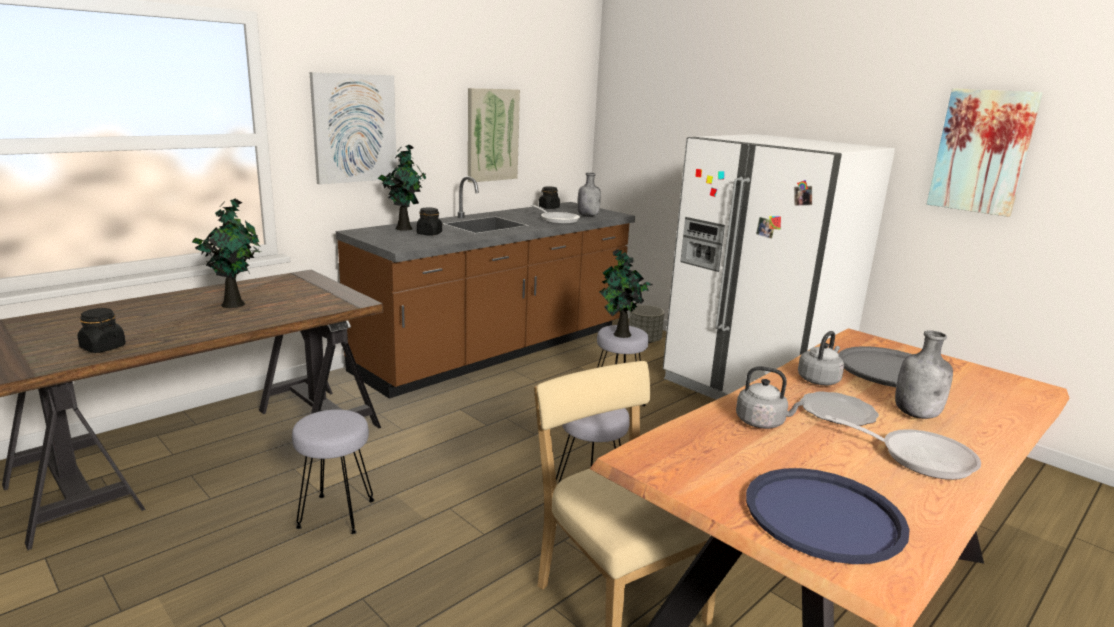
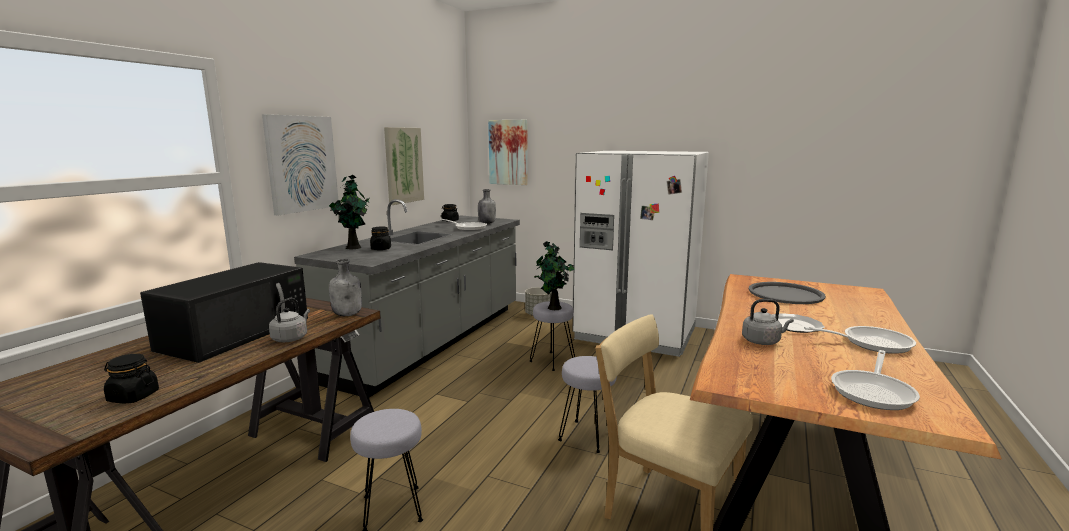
camera: 20 degrees left, 5 degrees down
potted plant [192,199,261,308] -> black microwave [140,262,308,363]
brown counter [336,176,635,399] -> grey counter [294,199,520,398]
blue tray [746,468,910,564] -> frying pan [831,350,920,410]
grey kettle [798,331,844,385] -> grey kettle moved to [269,298,310,342]
grey bottle [895,330,953,419] -> grey bottle moved to [329,259,362,316]
picture [927,88,1043,217] -> picture moved to [488,120,528,185]

